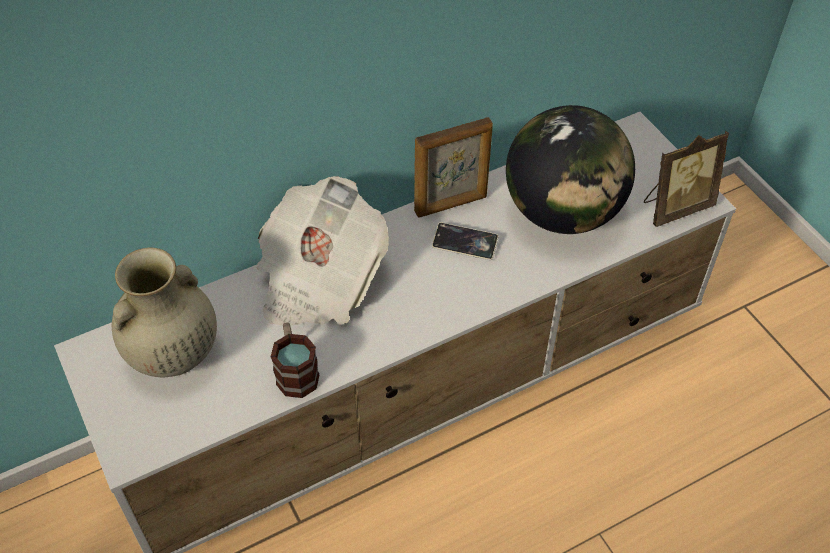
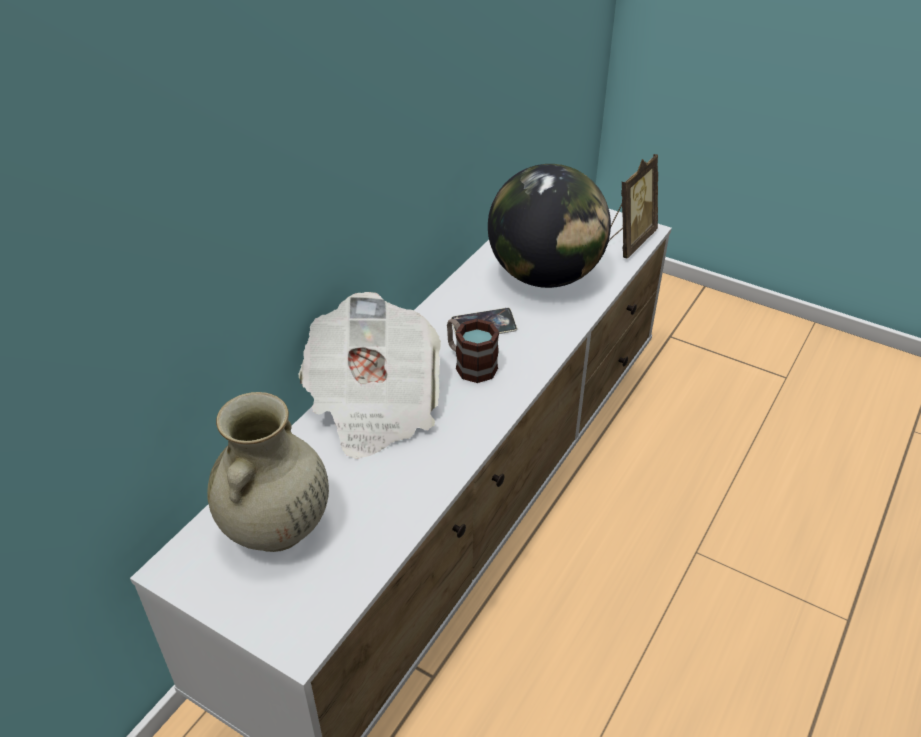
camera: 30 degrees left, 10 degrees down
mug [271,323,319,398] -> mug moved to [447,319,499,383]
picture frame [414,117,493,217] -> none

